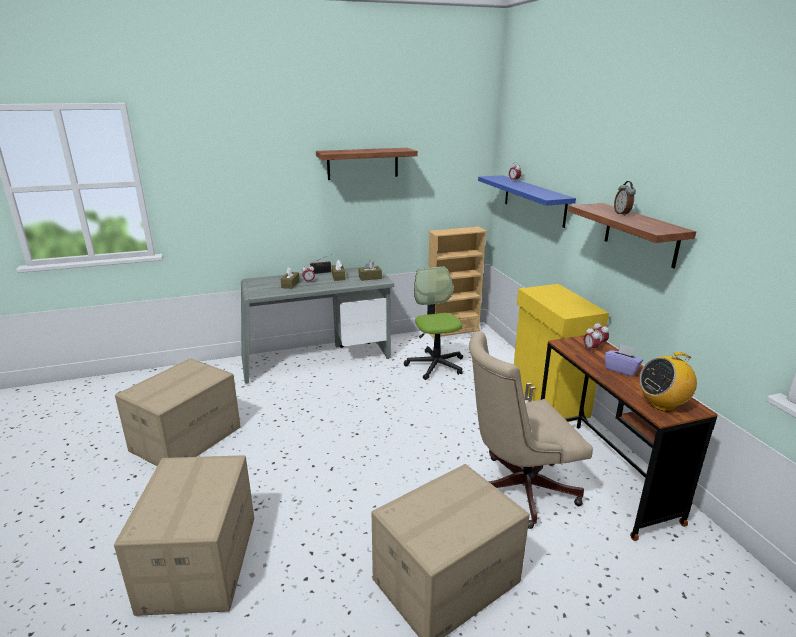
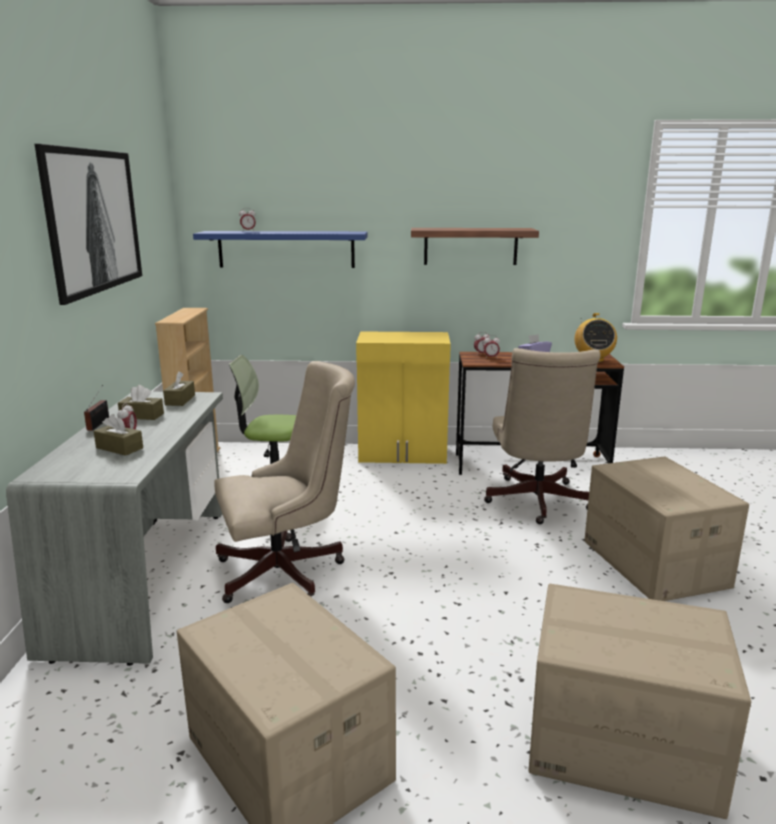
camera: 70 degrees left, 5 degrees down
shelf [316,148,418,180] -> picture [35,144,142,305]
alarm clock [614,181,636,216] -> none
none -> beige office chair [214,361,355,603]

